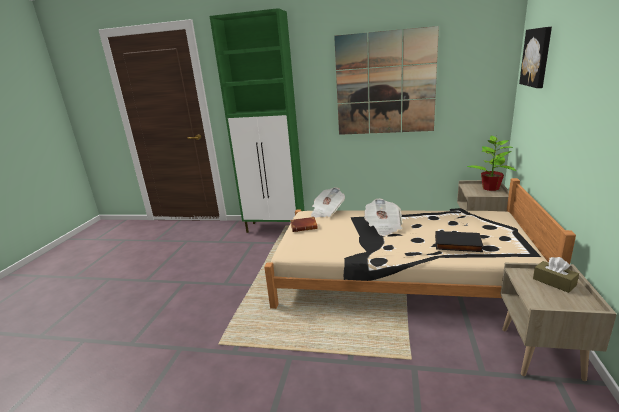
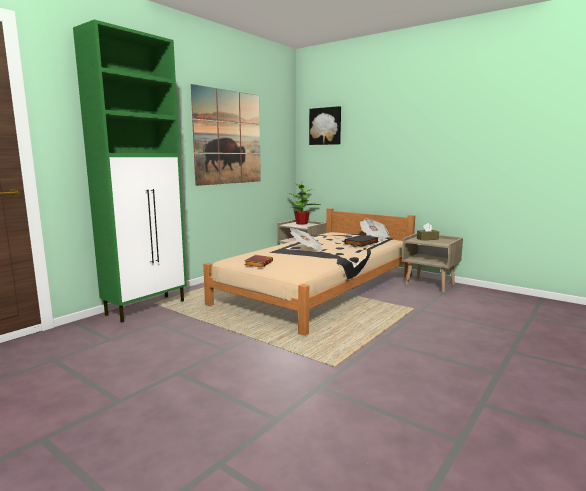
camera: 65 degrees left, 10 degrees down
newspaper [311,187,345,217] -> newspaper moved to [360,219,390,241]

